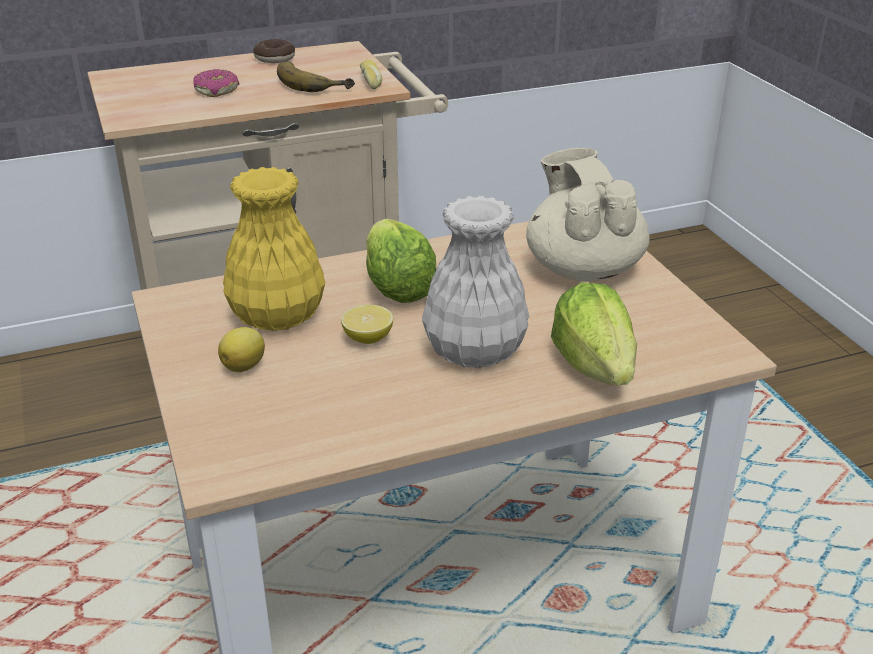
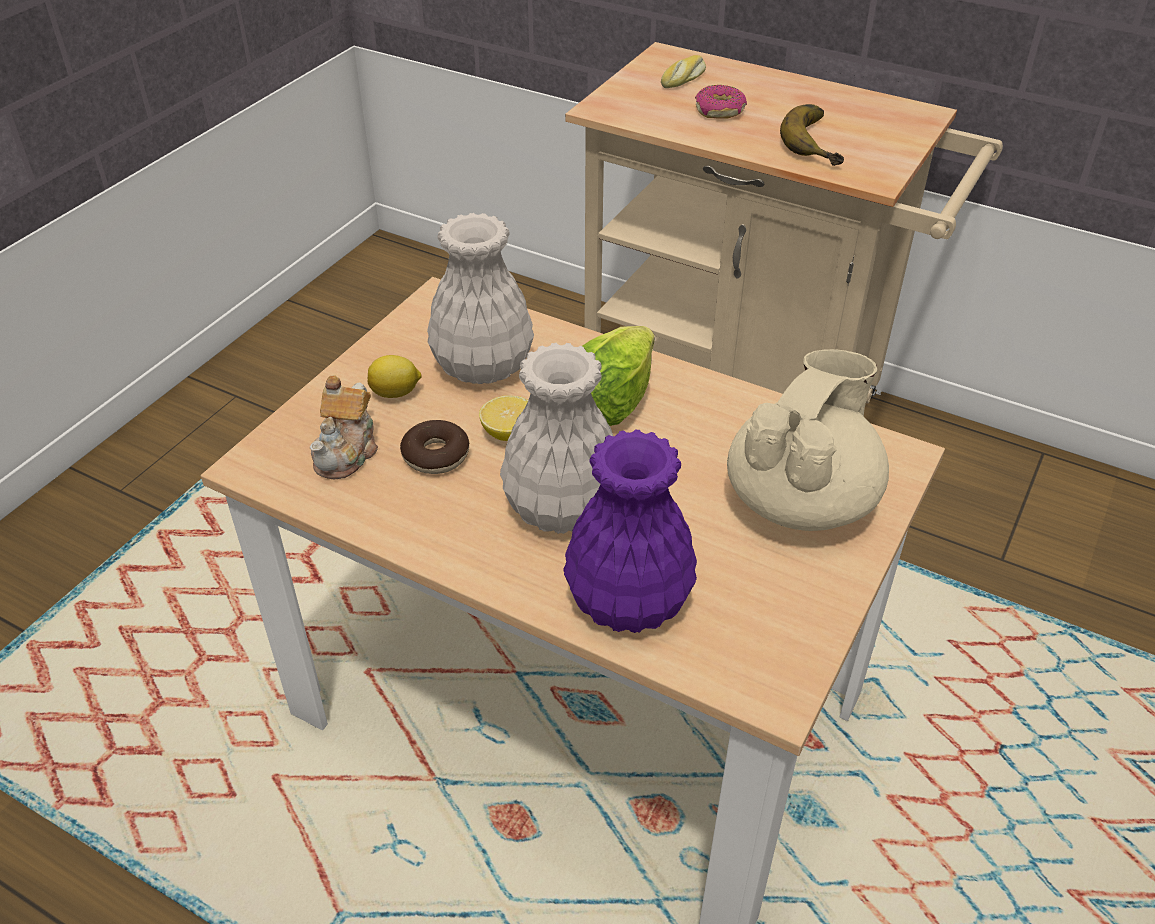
camera: 50 degrees right, 10 degrees up
yellow vase [223,167,325,331] -> white vase [427,213,534,384]
donut [253,39,295,63] -> donut moved to [400,420,469,474]
bread [360,60,382,90] -> bread moved to [661,55,706,88]
lettuce [551,282,637,386] -> purple vase [563,430,697,633]
none -> teapot [310,375,378,479]

